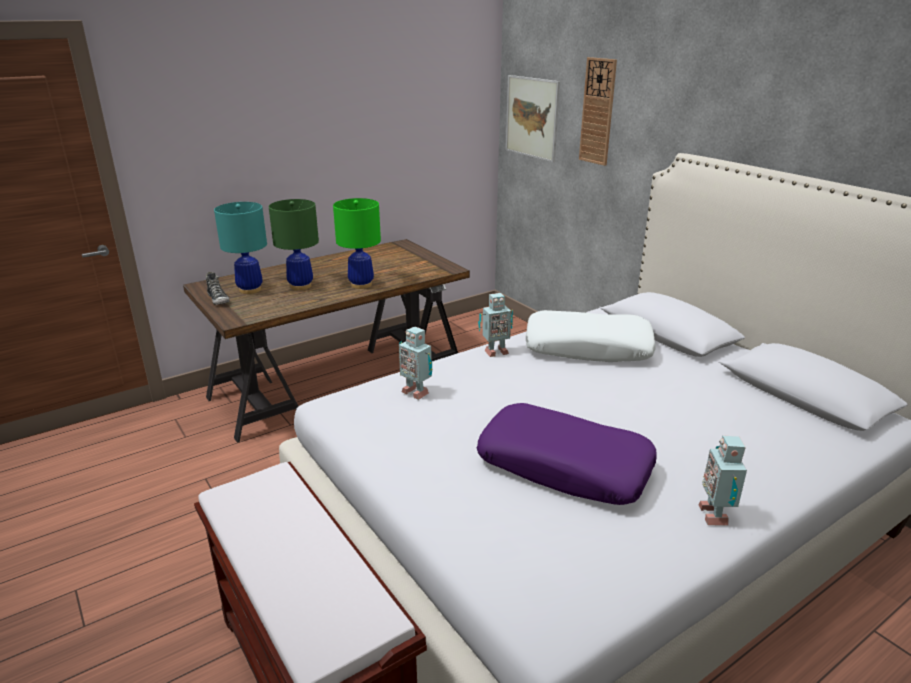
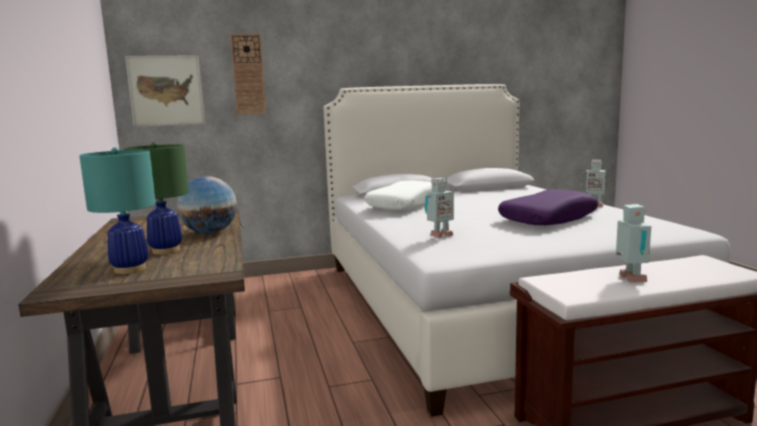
camera: 70 degrees left, 15 degrees down
shoe [206,272,230,305] -> none
green table lamp [333,198,381,289] -> globe [177,176,237,234]
toy robot [478,293,513,357] -> toy robot moved to [616,204,651,282]

